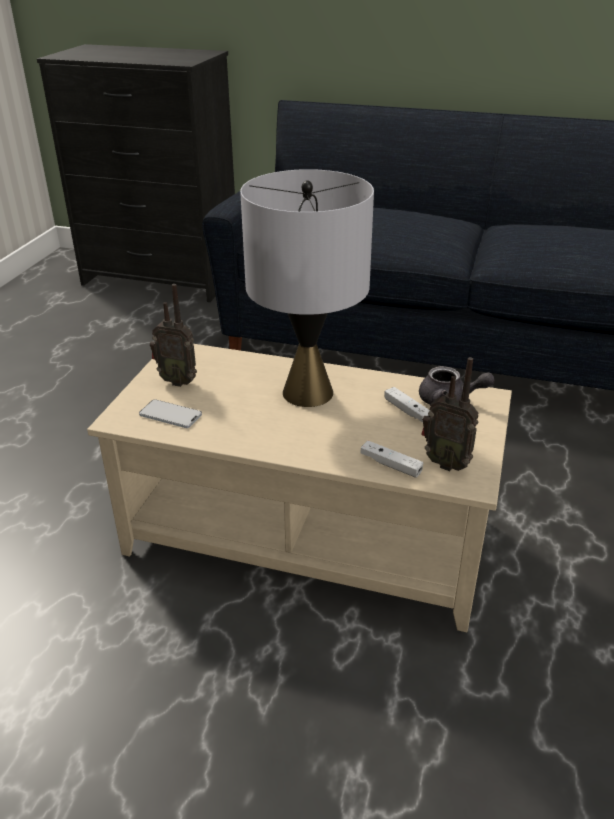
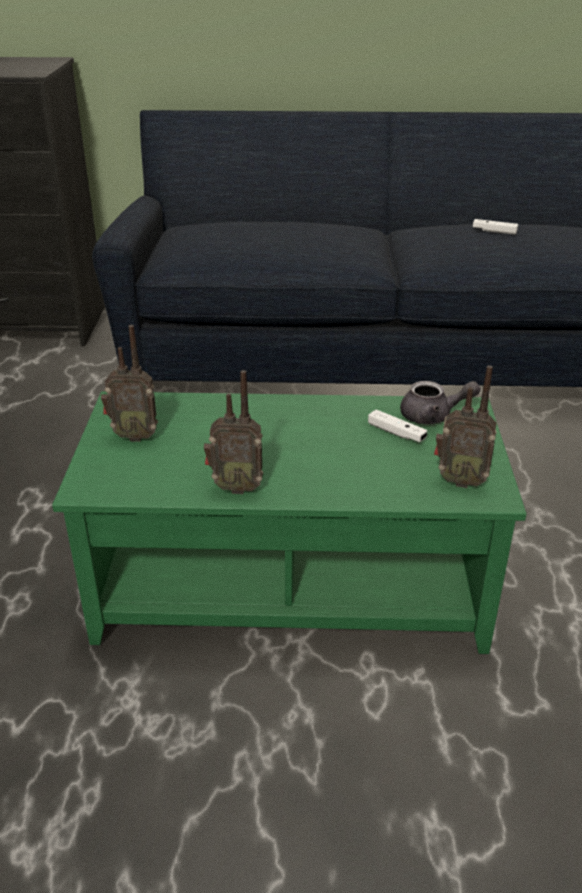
camera: 15 degrees left, 0 degrees up
beige coffee table [87,344,512,632] -> green coffee table [52,391,526,654]
phone [139,399,202,428] -> none
grey table lamp [240,169,374,407] -> none
white game controller [360,441,423,478] -> white game controller moved to [473,219,518,235]
none -> radio [204,370,263,494]

